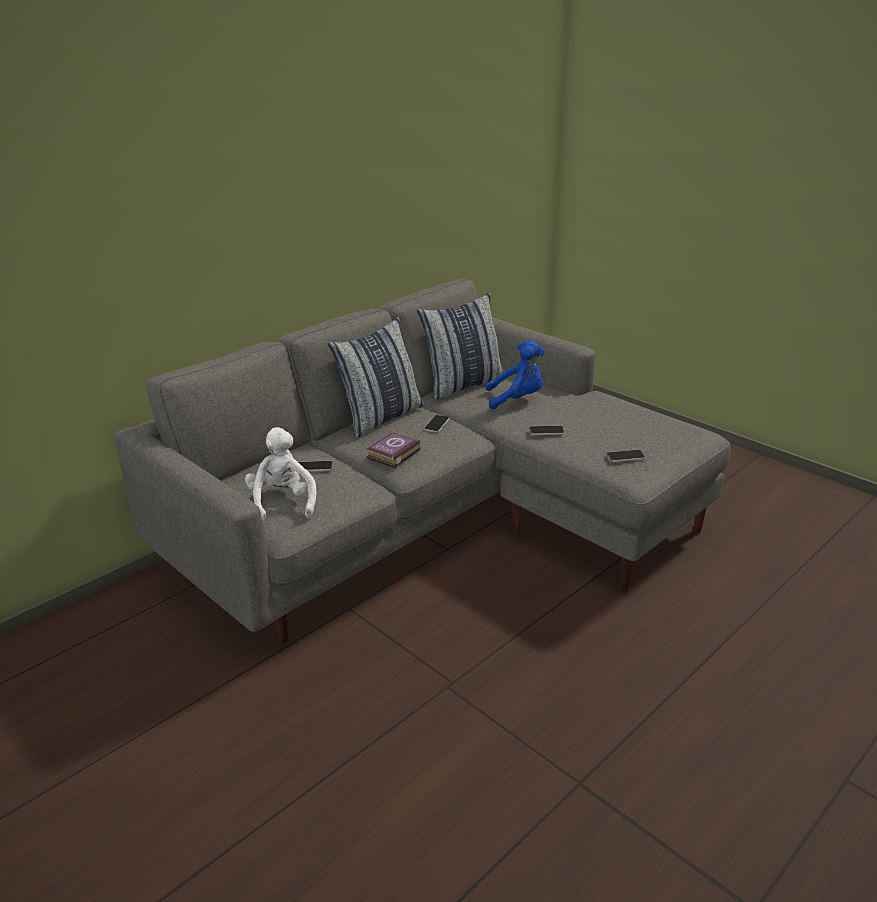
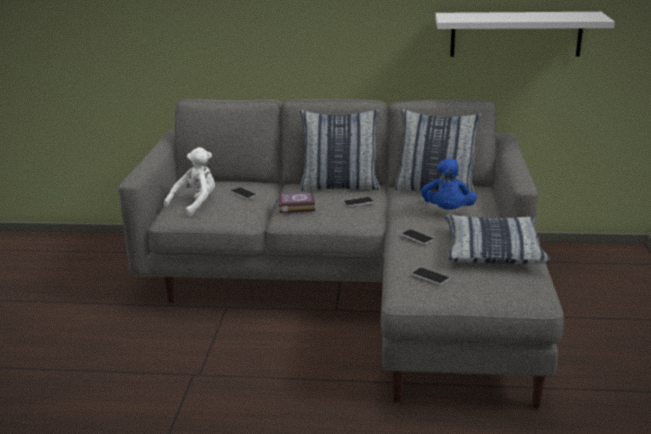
camera: 50 degrees right, 5 degrees down
blue plush toy [486,340,544,409] -> blue plush toy turned 45 degrees clockwise [421,159,477,210]
none -> white shelf [435,12,615,57]
none -> pillow [444,215,550,264]

